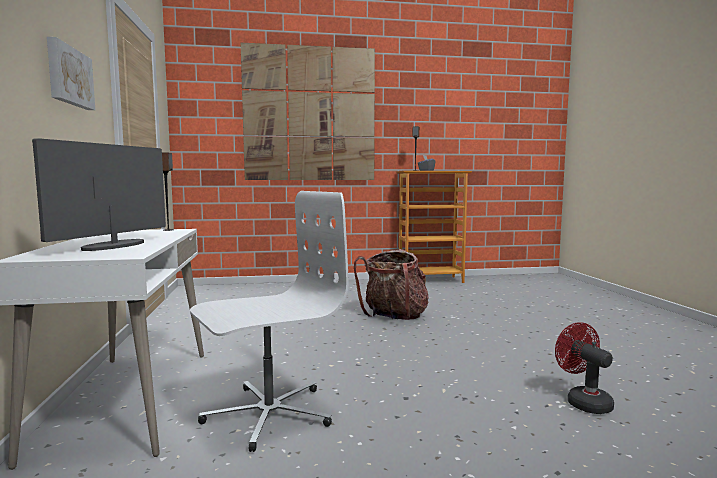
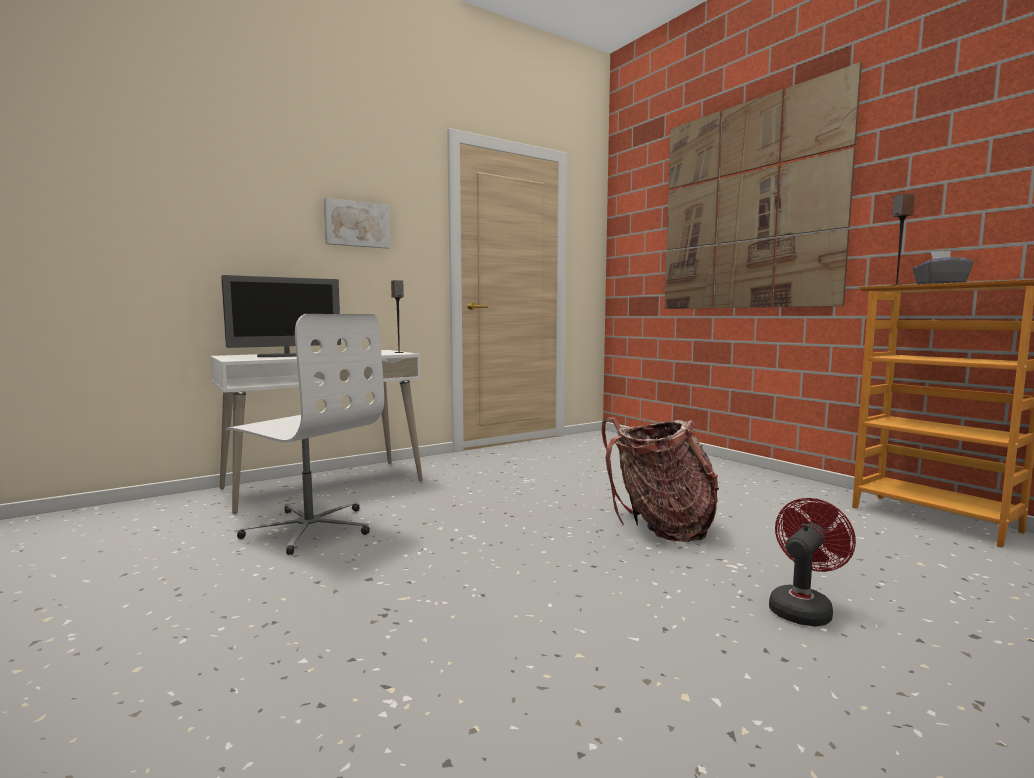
camera: 65 degrees right, 0 degrees up
monitor [32,138,166,251] -> monitor turned 150 degrees clockwise [221,275,341,357]
red fan [555,322,614,414] -> red fan moved to [769,498,856,627]

